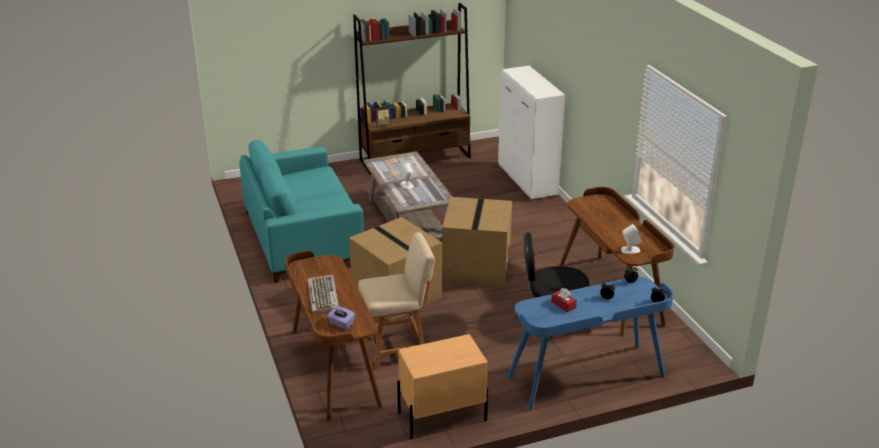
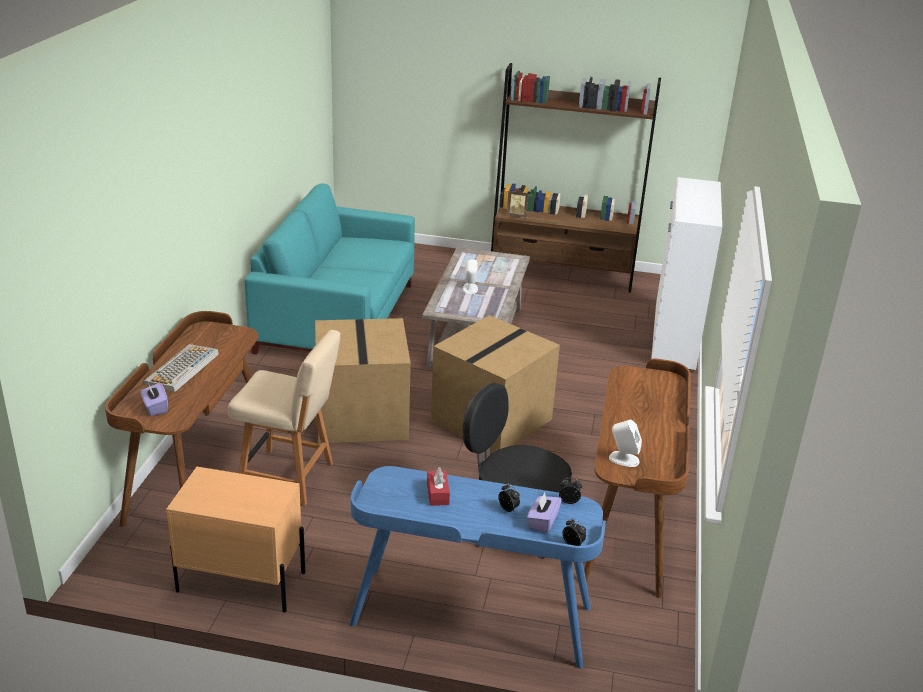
camera: 30 degrees right, 0 degrees up
none -> purple tissue box [527,493,562,533]

